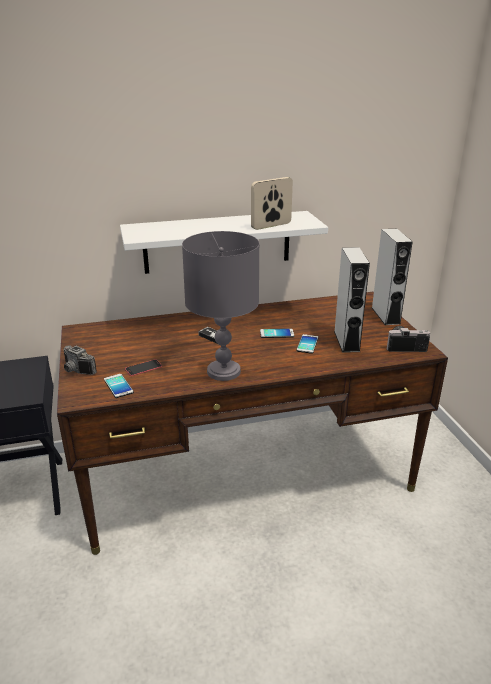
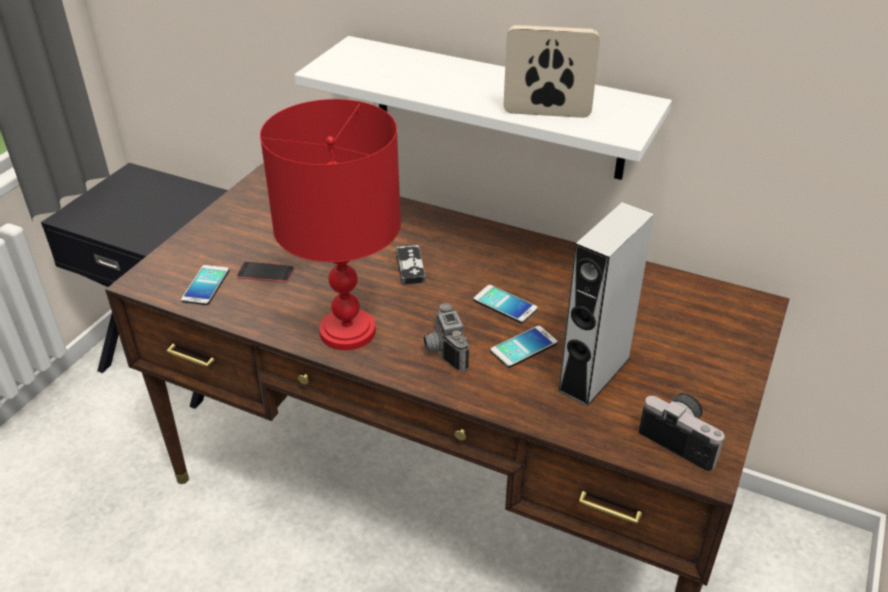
camera: 40 degrees right, 10 degrees up
camera [64,346,97,375] -> camera moved to [424,303,469,372]
grey table lamp [182,231,260,381] -> red table lamp [260,99,401,350]
grey speaker [372,229,413,325] -> none

